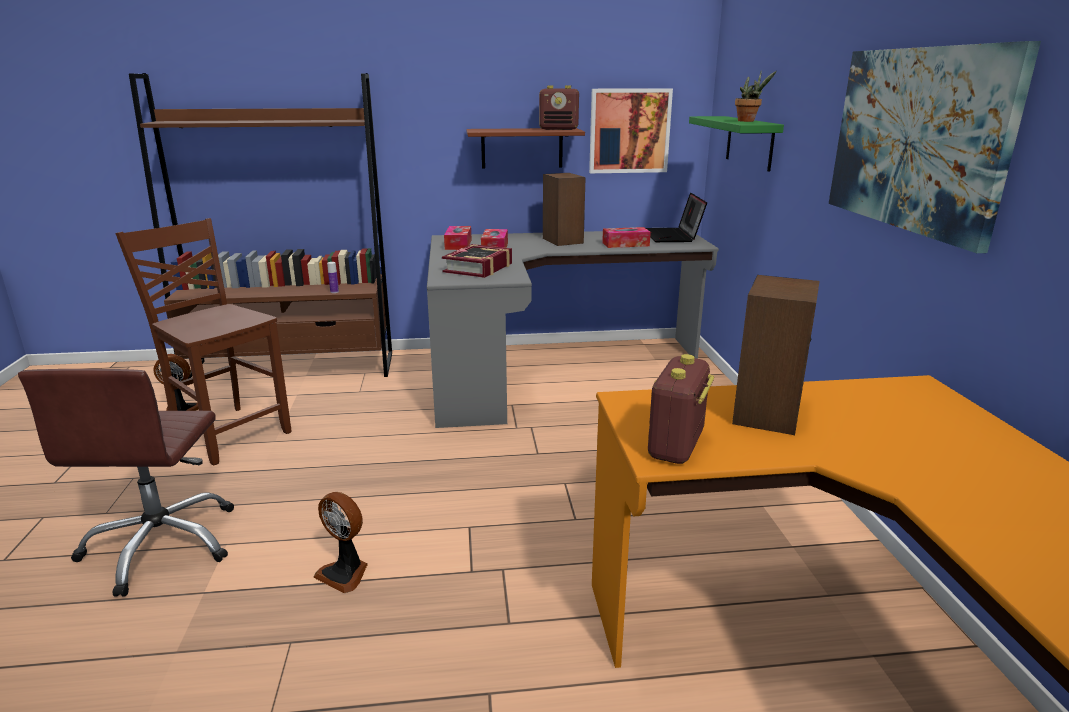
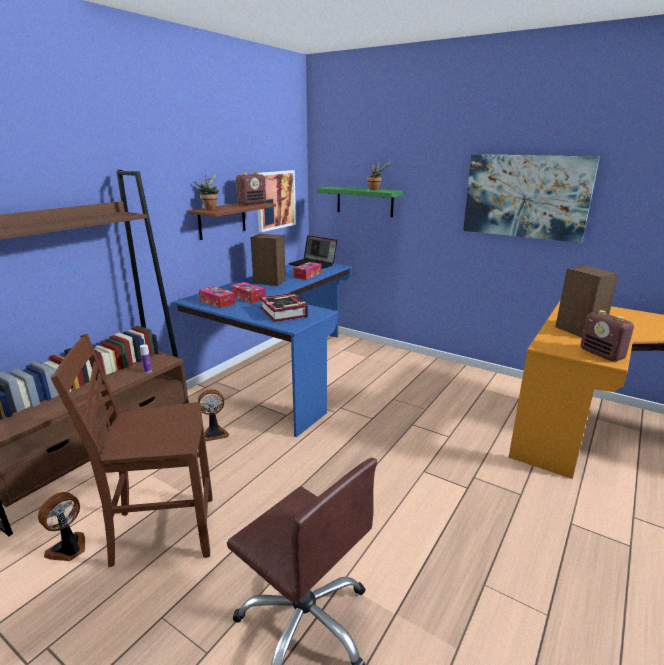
camera: 50 degrees left, 0 degrees up
fan [313,492,368,593] -> fan moved to [198,389,229,442]
grey desk [427,231,719,428] -> blue desk [173,263,352,437]
none -> potted plant [194,174,219,210]

